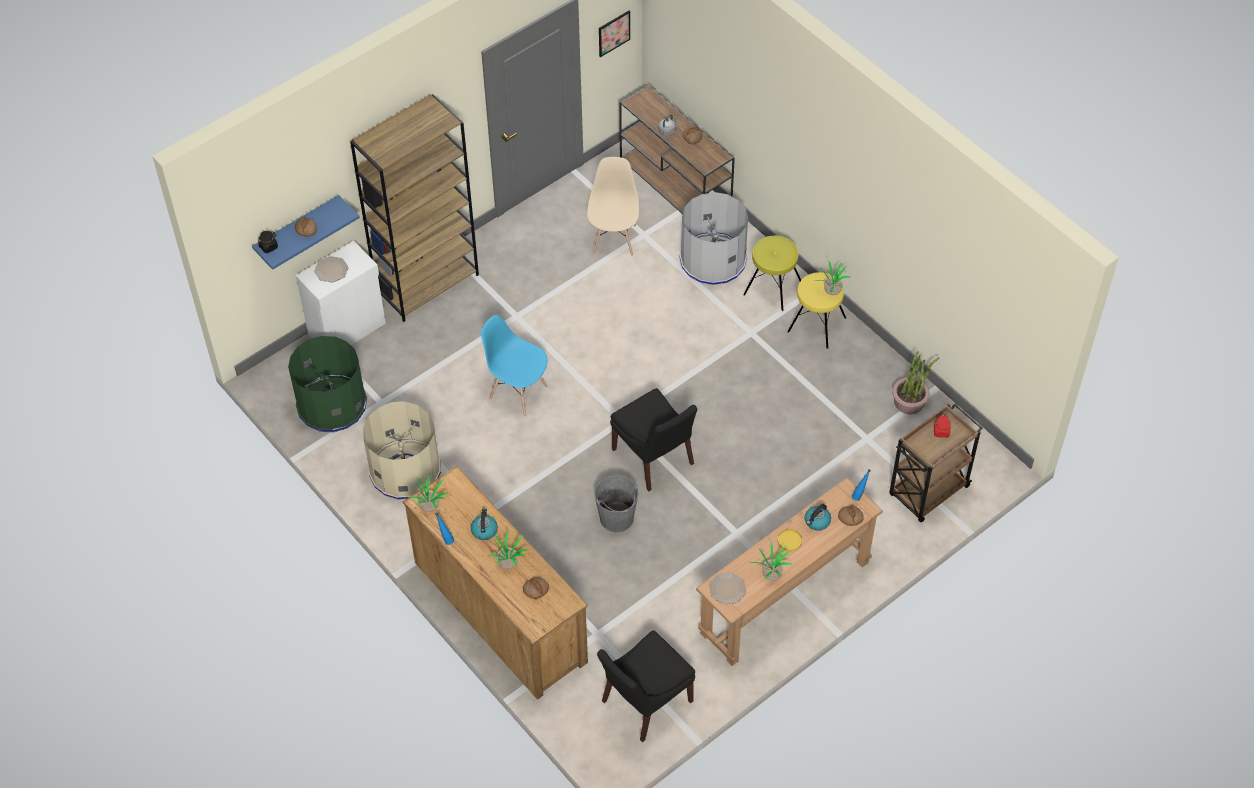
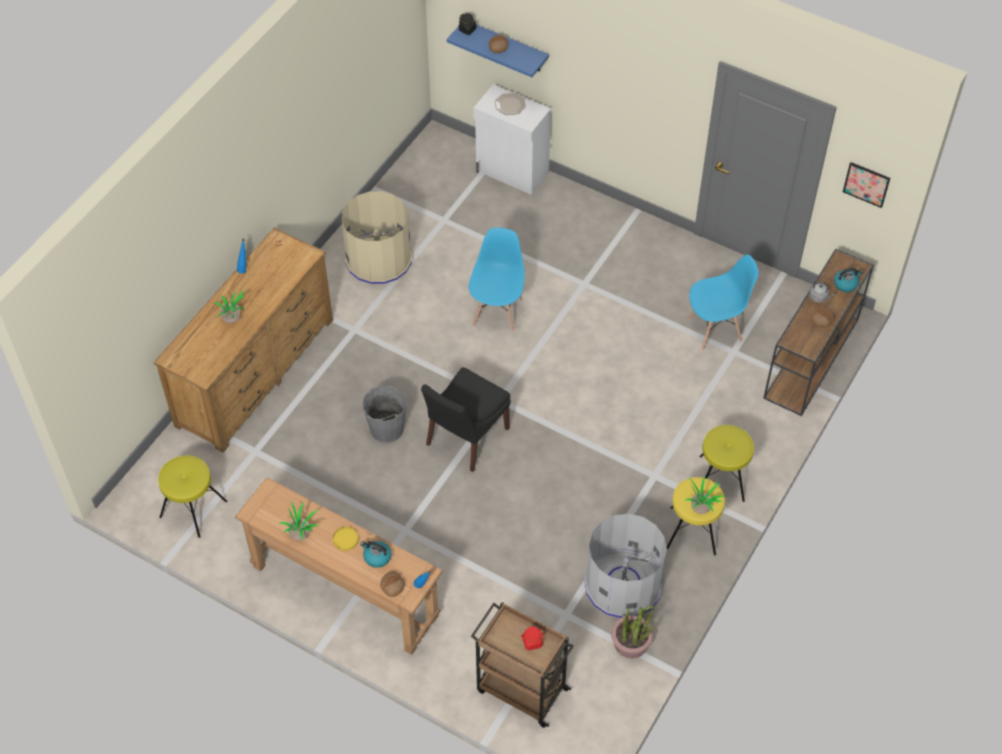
camera: 70 degrees right, 0 degrees up
green trash can [288,336,367,432] -> none
brown bookcase [350,94,479,322] -> none
potted plant [410,474,448,512] -> none
kettle [471,508,498,540] -> kettle moved to [834,268,863,292]
bread [523,577,549,599] -> none
beige chair [587,157,639,256] -> blue chair [688,255,758,351]
black chair [597,630,695,742] -> yellow stool [158,455,227,538]
grey trash can [679,192,748,285] -> grey trash can moved to [584,514,667,618]
plate [709,572,746,605] -> none

